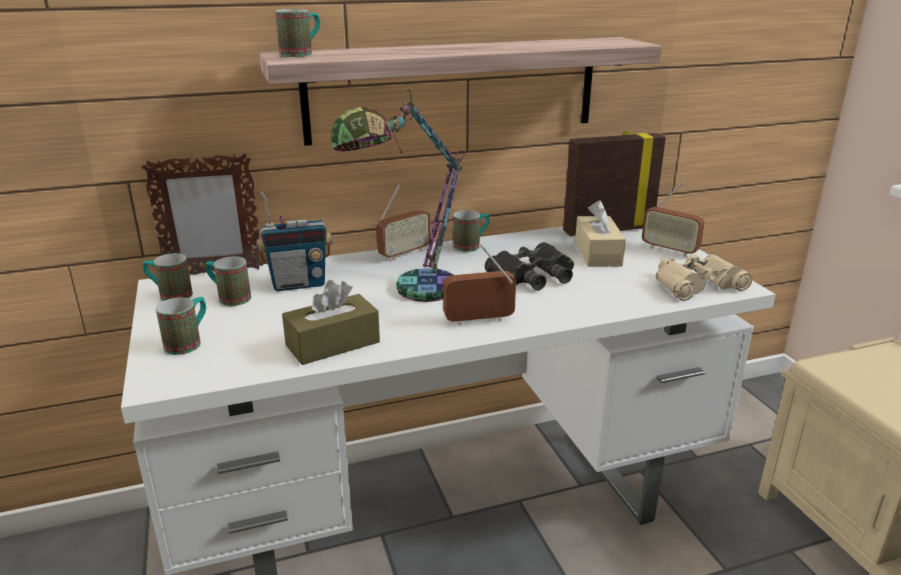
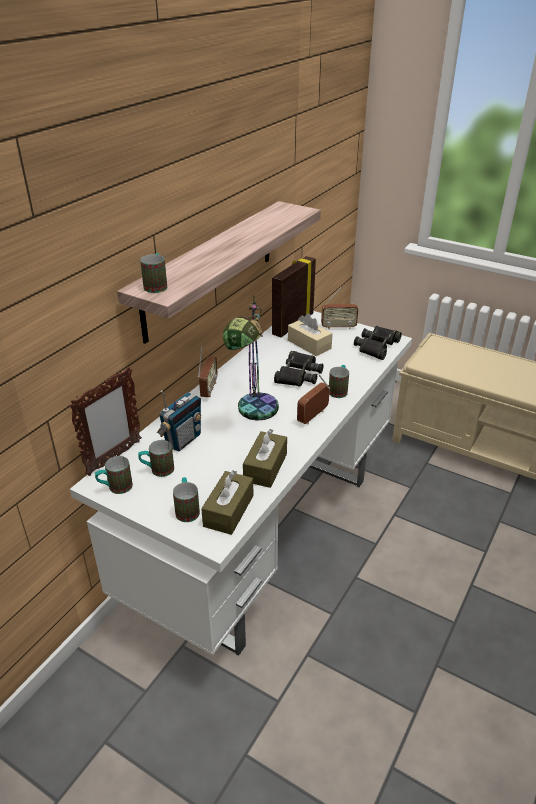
camera: 40 degrees left, 10 degrees up
mug [453,210,489,252] -> mug moved to [329,365,349,398]
beige binoculars [655,253,752,301] -> black binoculars [354,326,402,360]
none -> brown tissue box [201,470,253,535]

